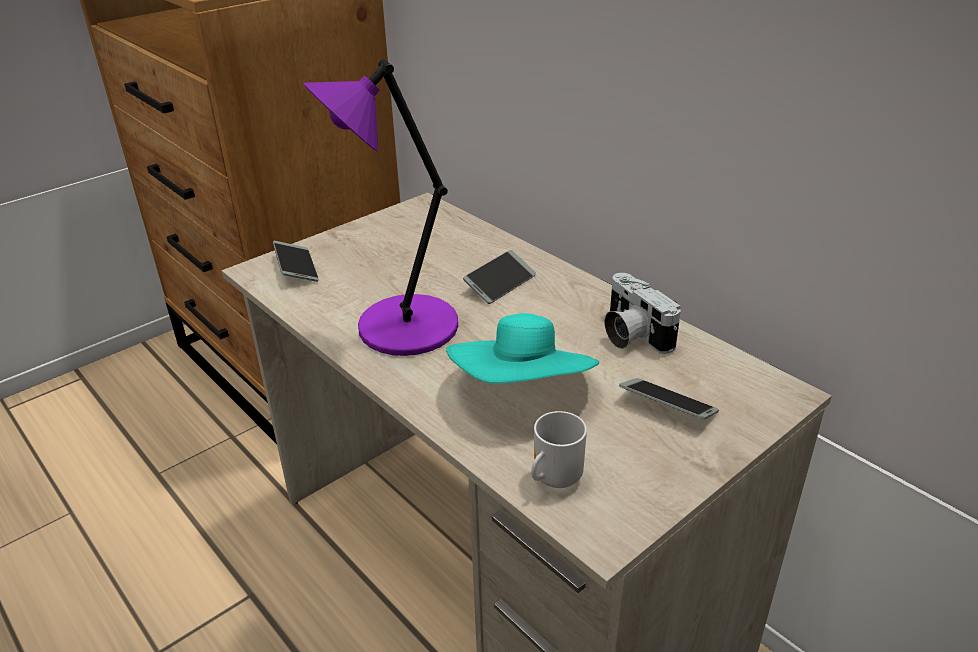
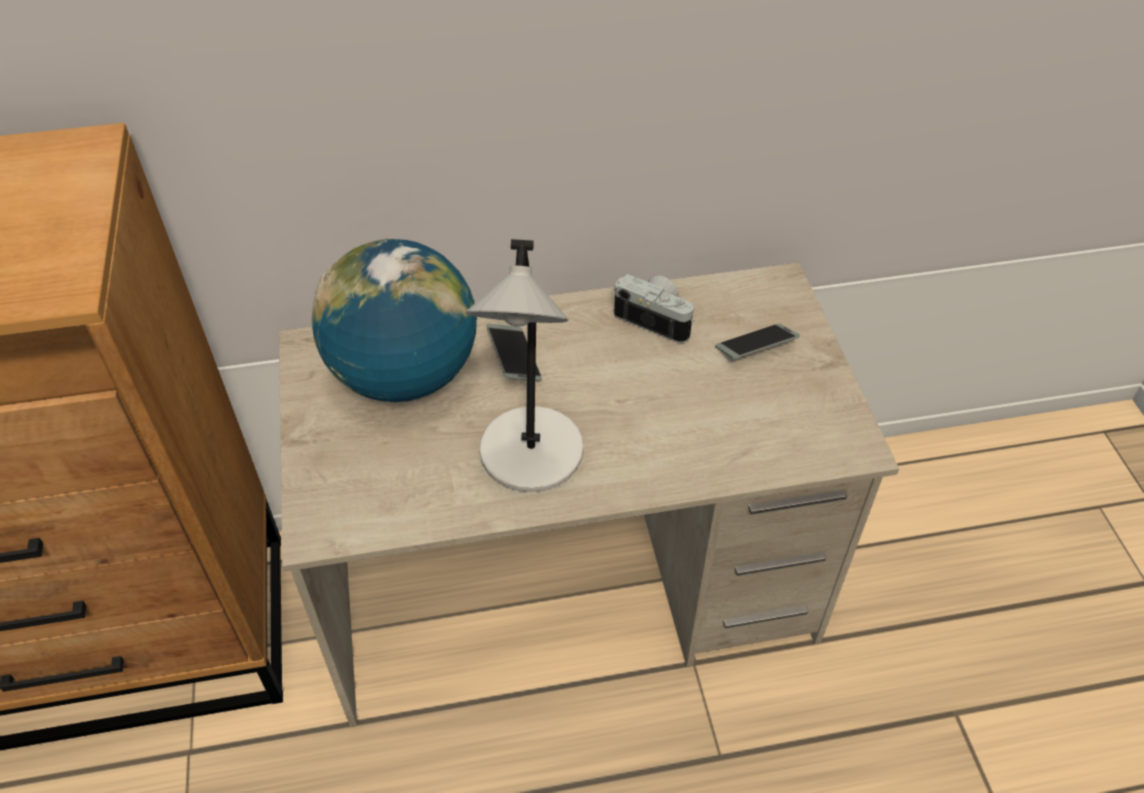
camera: 60 degrees left, 15 degrees up
phone [273,241,319,282] -> none
purple table lamp [303,59,458,356] -> grey table lamp [466,239,584,492]
turquoise hat [446,313,599,384] -> none
mug [531,411,587,488] -> none
camera [604,273,681,354] -> camera turned 150 degrees counterclockwise [614,274,694,343]
none -> globe [312,239,477,402]

